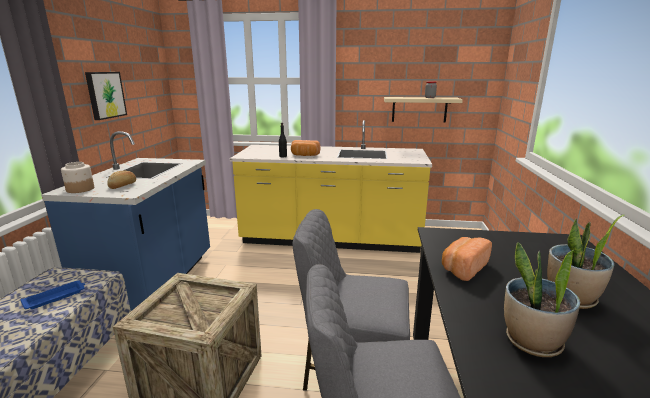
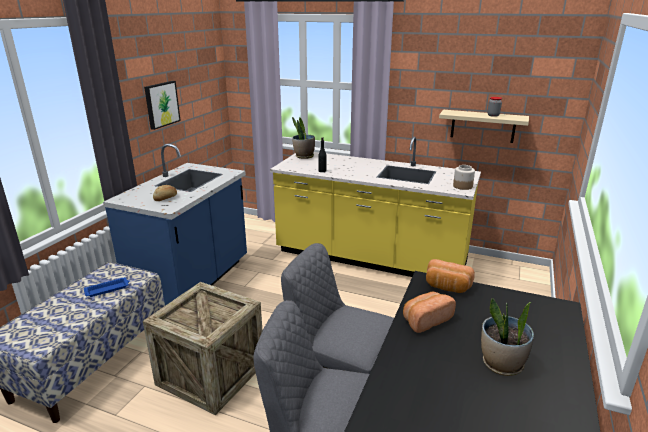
camera: 15 degrees right, 5 degrees up
jar [61,162,94,193] -> jar moved to [453,165,475,190]
bread [291,140,321,156] -> bread moved to [426,259,475,293]
potted plant [504,242,580,357] -> potted plant moved to [292,117,315,159]

